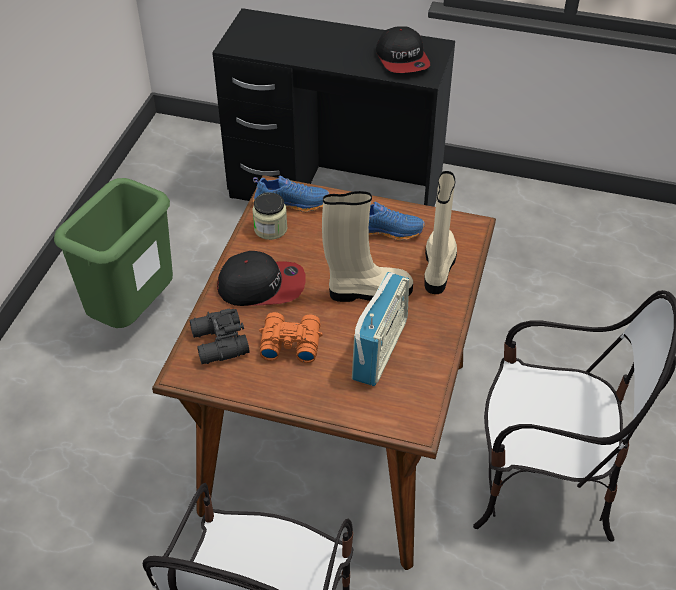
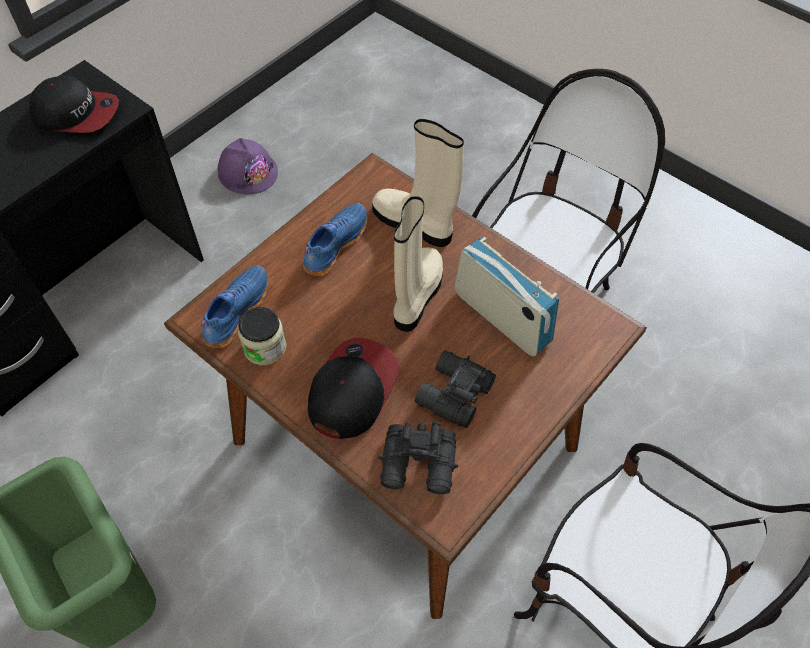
camera: 65 degrees left, 10 degrees up
orange binoculars [259,312,323,363] -> black binoculars [415,350,496,428]
none -> purple hard hat [217,138,278,194]

